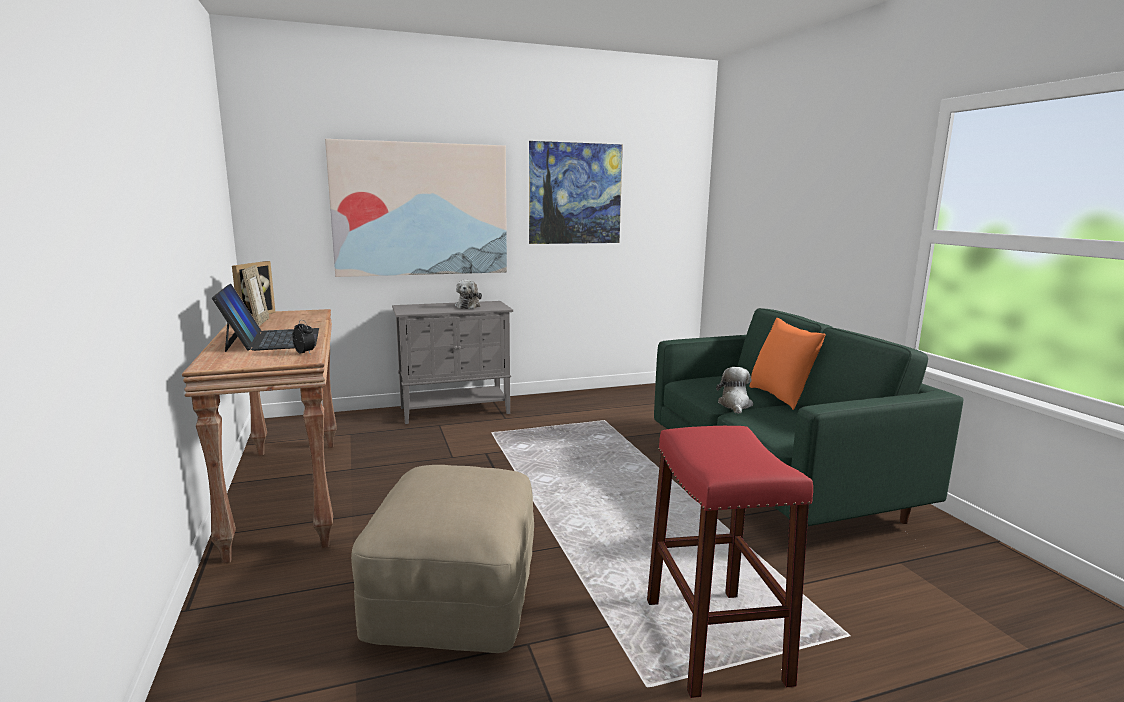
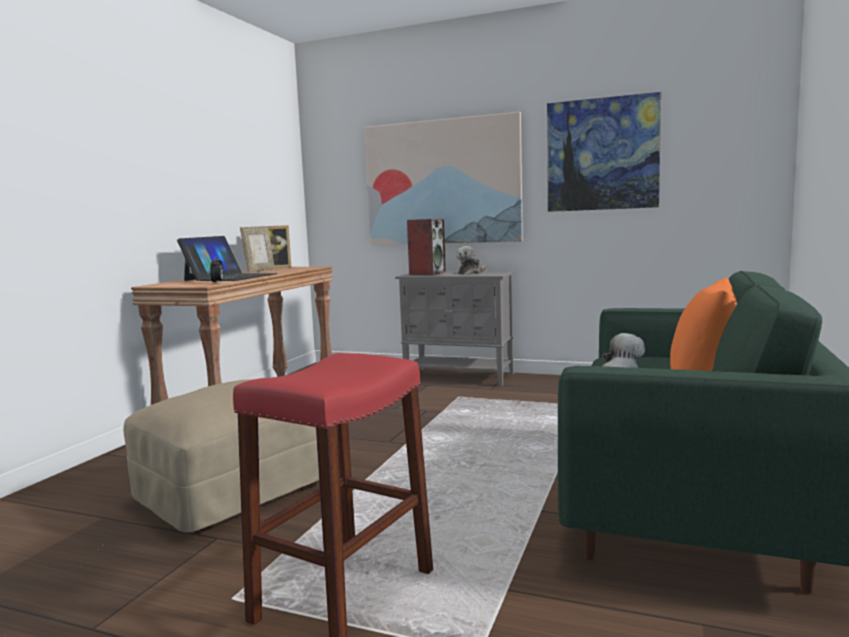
camera: 40 degrees right, 5 degrees down
none -> speaker [407,219,446,275]

